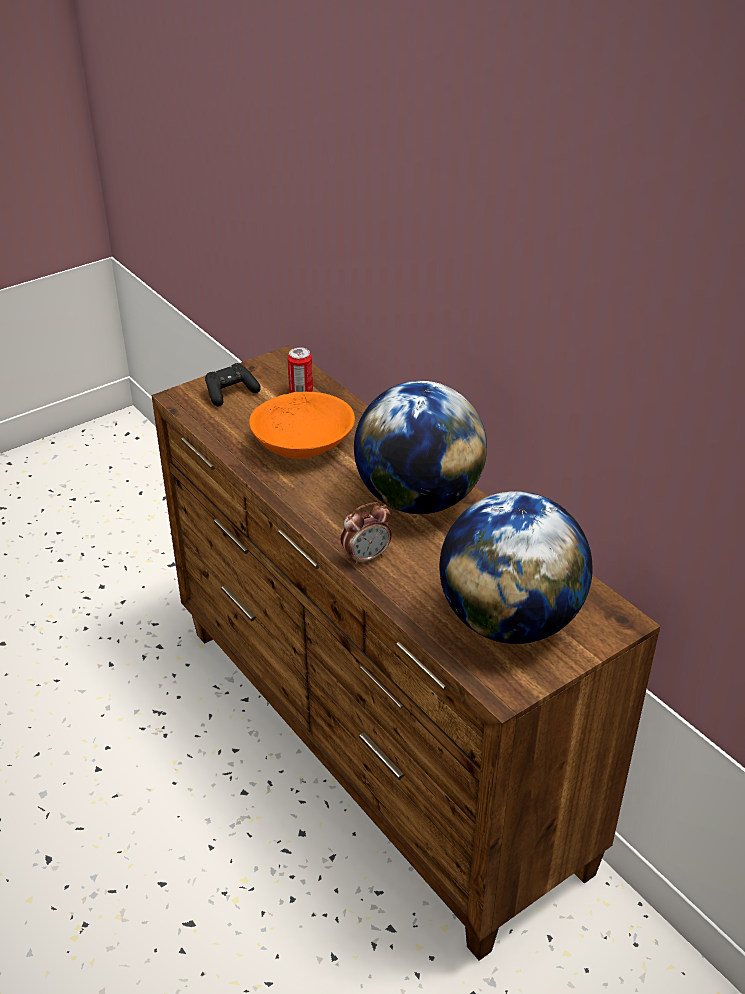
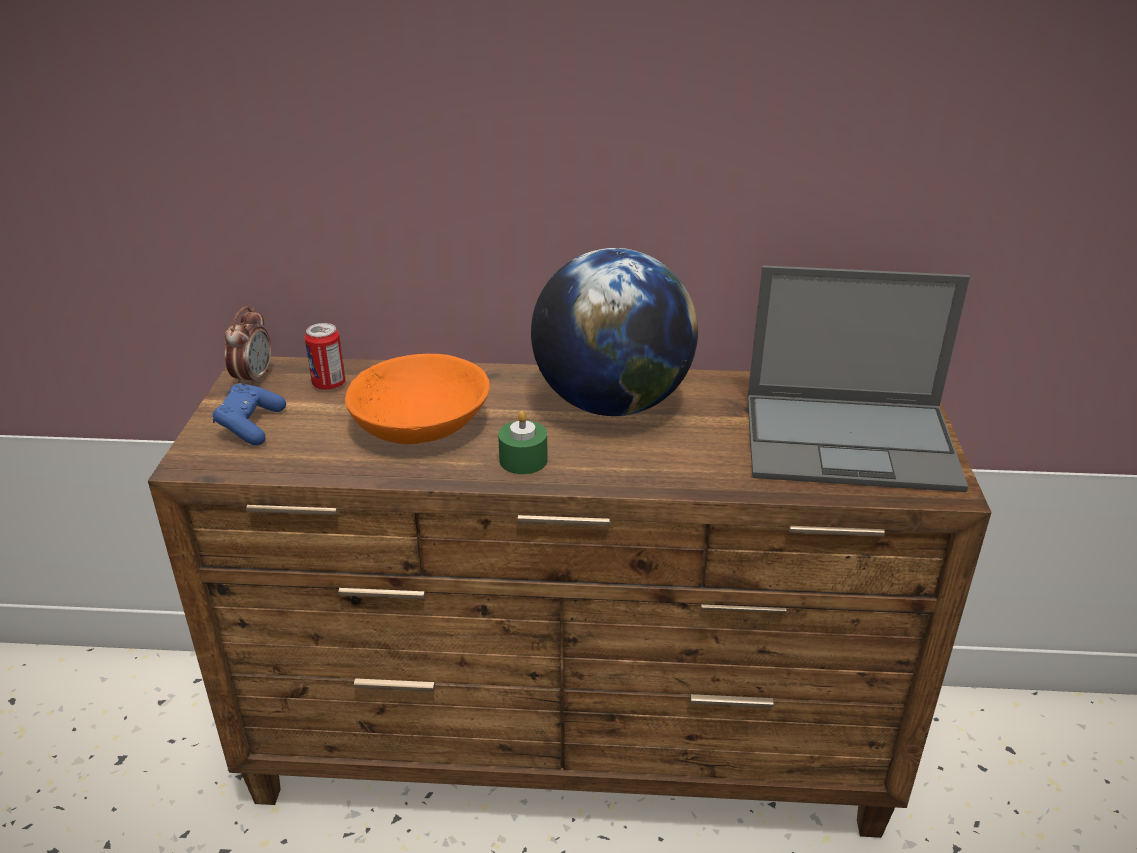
camera: 50 degrees left, 5 degrees down
black game controller [205,363,261,407] -> blue game controller [213,383,286,445]
alarm clock [340,502,392,567] -> alarm clock moved to [225,306,271,386]
globe [439,491,593,644] -> laptop [747,265,970,492]
none -> green candle [498,411,548,474]

